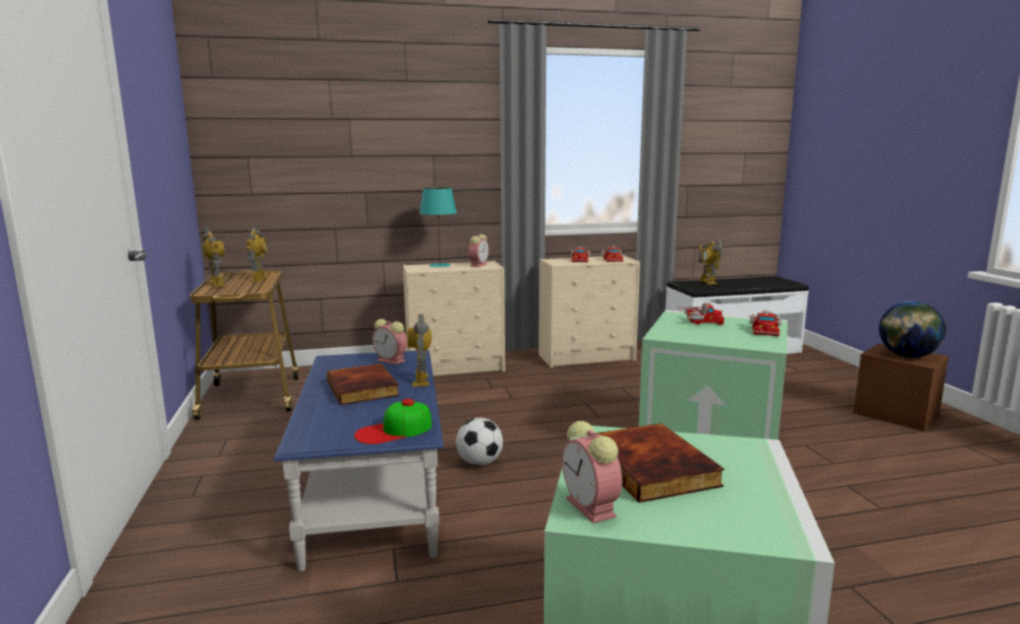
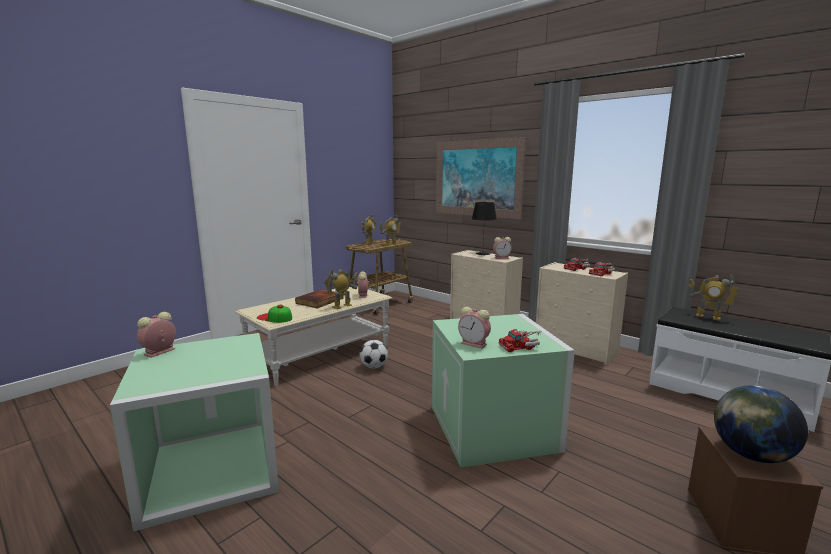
camera: 55 degrees right, 0 degrees up
blue coffee table [273,350,444,571] -> beige coffee table [235,286,392,386]
turquoise table lamp [420,187,457,267] -> black table lamp [472,202,497,255]
book [587,423,724,503] -> none
toy truck [677,302,724,325] -> none
toy robot [698,239,722,284] -> toy robot turned 90 degrees counterclockwise [688,275,740,321]
none -> picture [436,137,526,220]
none -> alarm clock [458,307,491,349]

